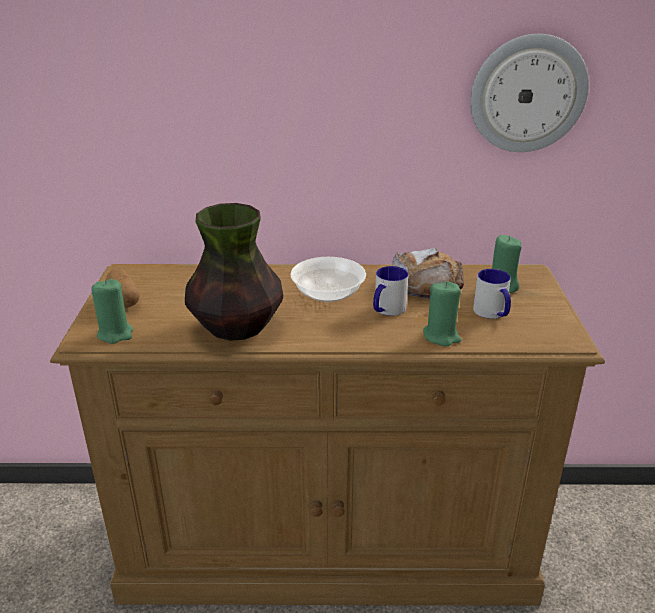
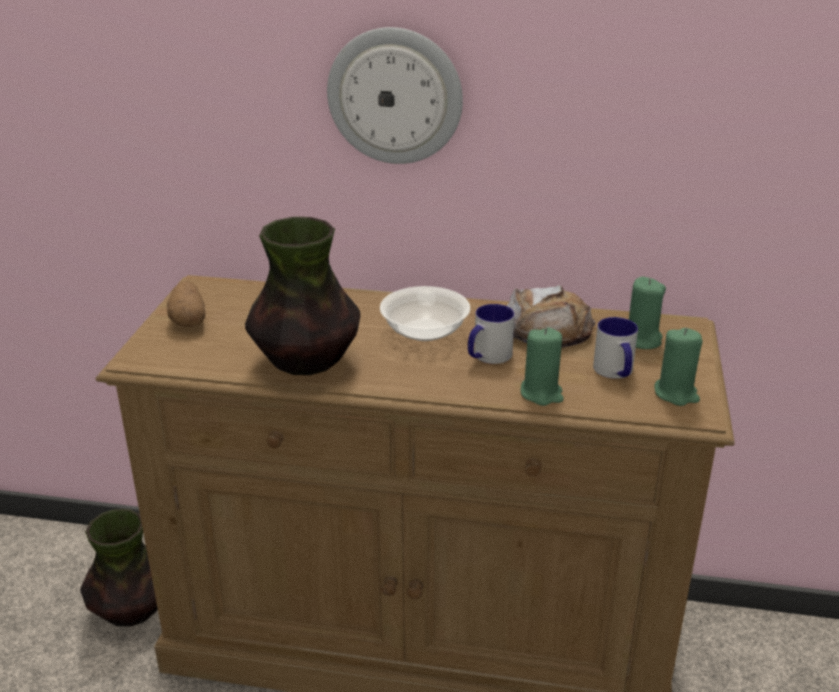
camera: 10 degrees right, 0 degrees up
green candle [91,279,133,344] -> green candle moved to [654,328,703,406]
wall clock [470,34,589,152] -> wall clock moved to [327,27,463,164]
none -> vase [80,509,158,626]

